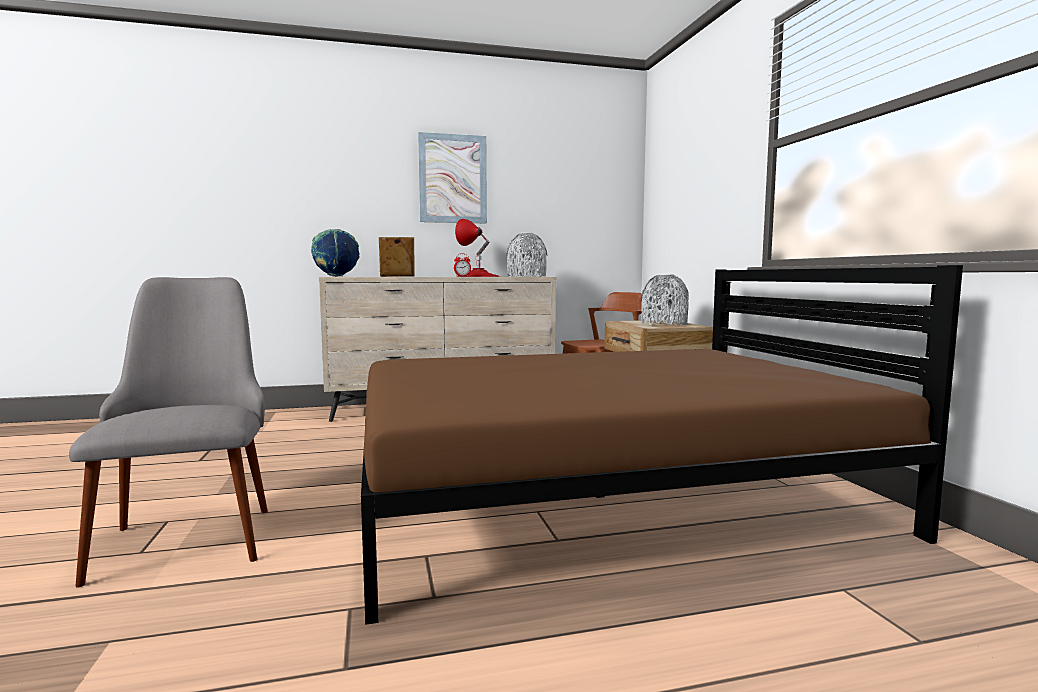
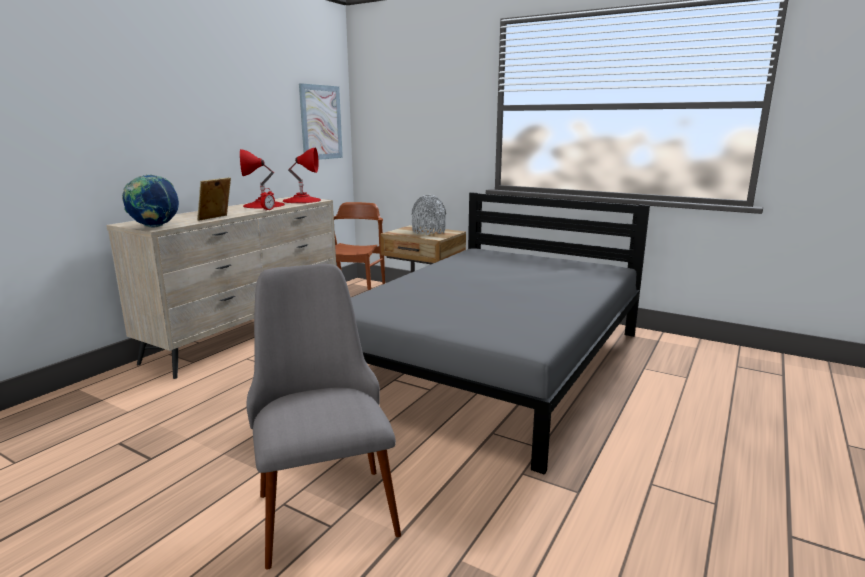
camera: 45 degrees left, 10 degrees up
grey chair [69,277,268,588] -> grey chair turned 45 degrees clockwise [246,264,401,570]
brown bed [361,265,963,625] -> grey bed [351,192,650,475]
picture [418,132,487,223] -> picture moved to [299,83,343,160]
grey vase [506,233,547,277] -> red table lamp [283,148,321,203]

